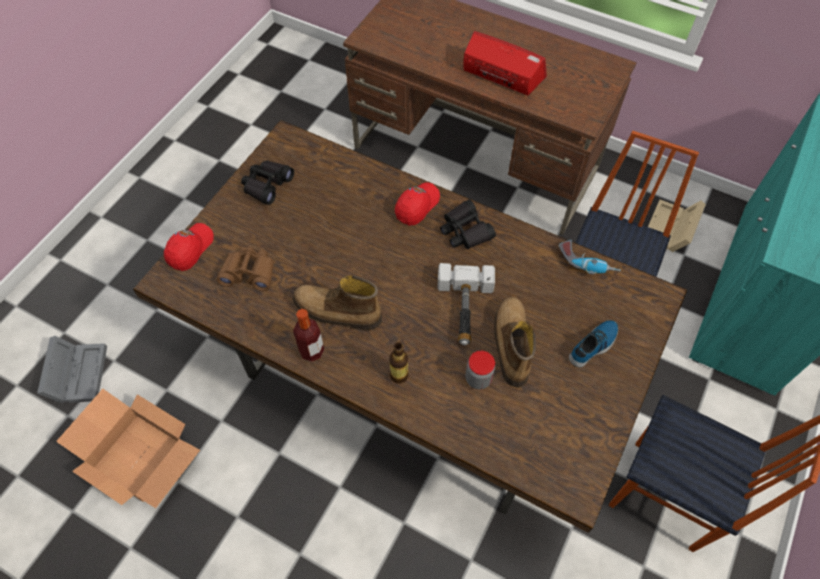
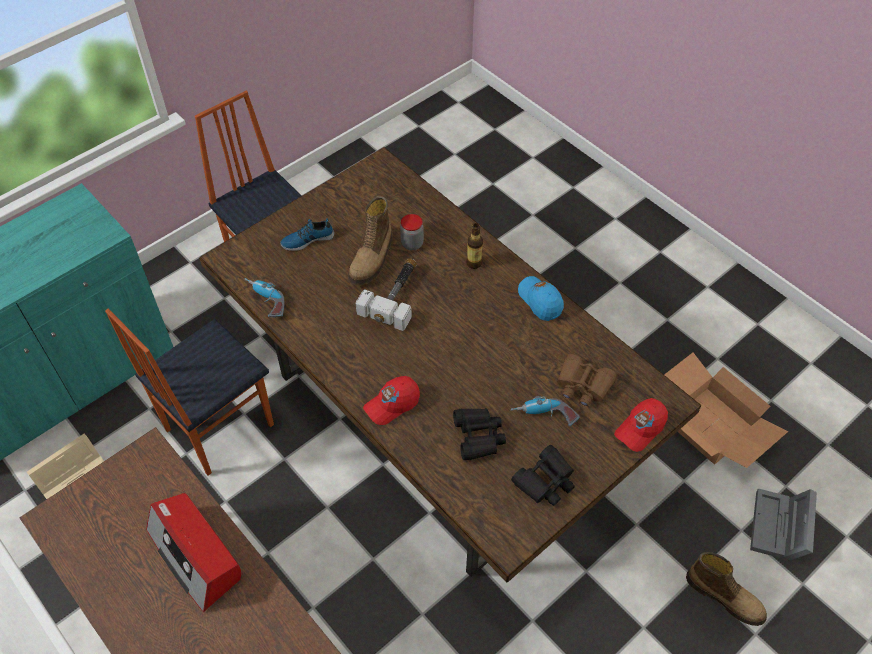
camera: 160 degrees left, 5 degrees down
boot [293,275,382,330] -> boot moved to [686,552,767,626]
bottle [293,309,324,362] -> blue cap [518,276,564,321]
black binoculars [440,200,496,249] -> black binoculars moved to [453,408,506,460]
none -> power drill [511,396,580,426]

